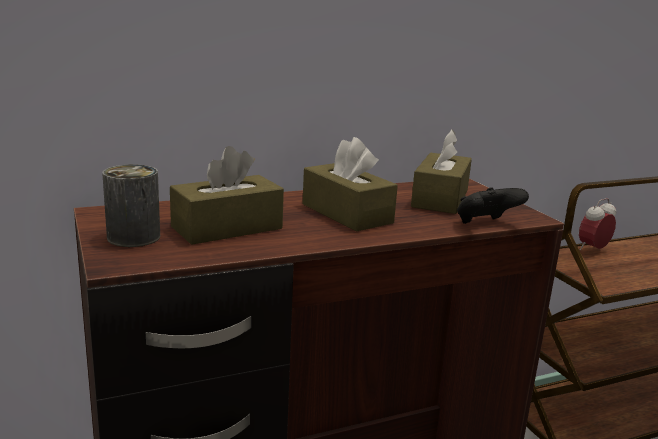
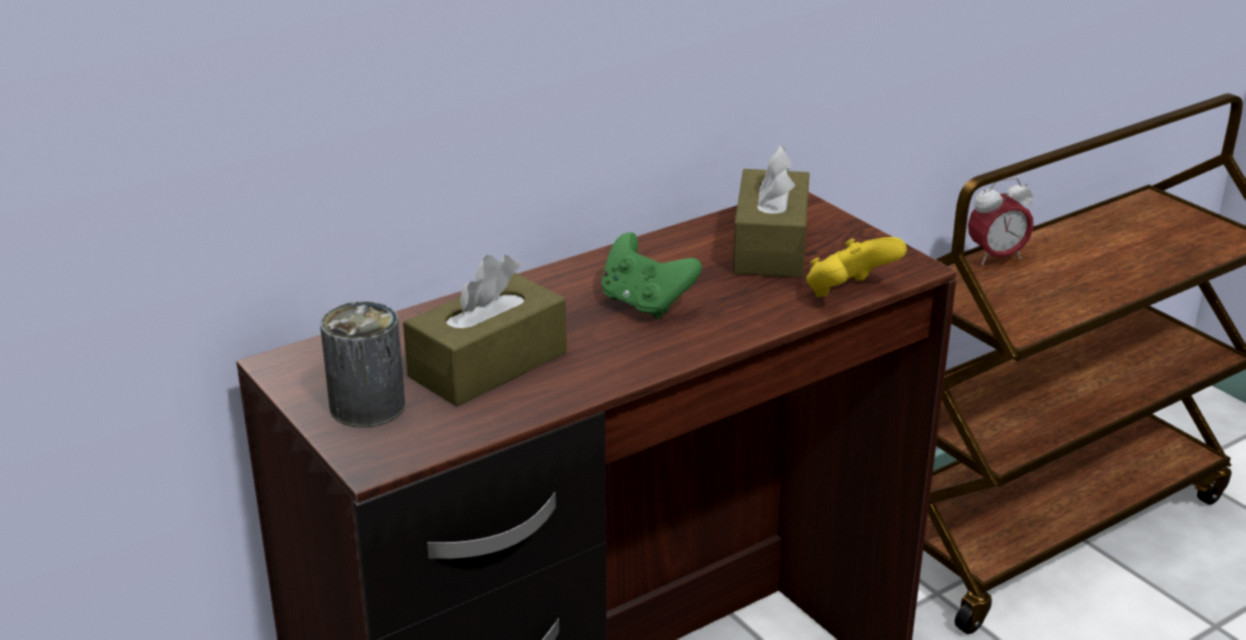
camera: 10 degrees left, 10 degrees up
brown tissue box [302,137,398,232] -> green game controller [601,232,702,319]
black game controller [457,187,529,224] -> yellow game controller [807,237,907,297]
alarm clock [579,198,617,250] -> alarm clock turned 150 degrees counterclockwise [968,177,1034,265]

